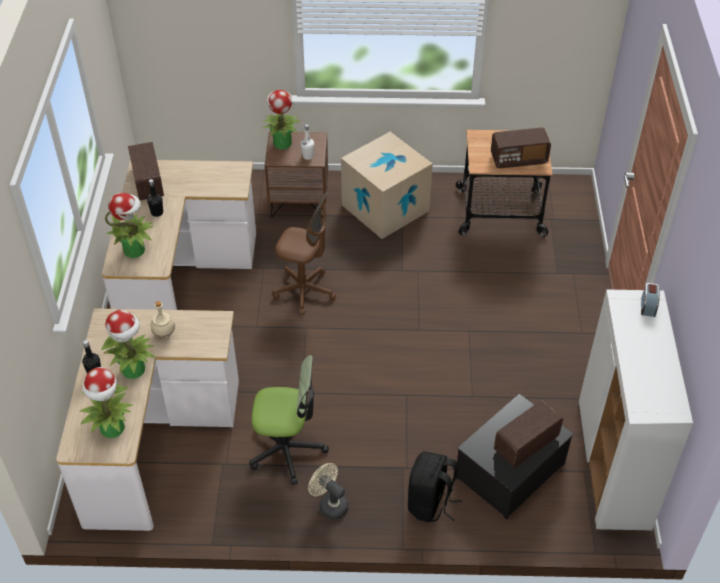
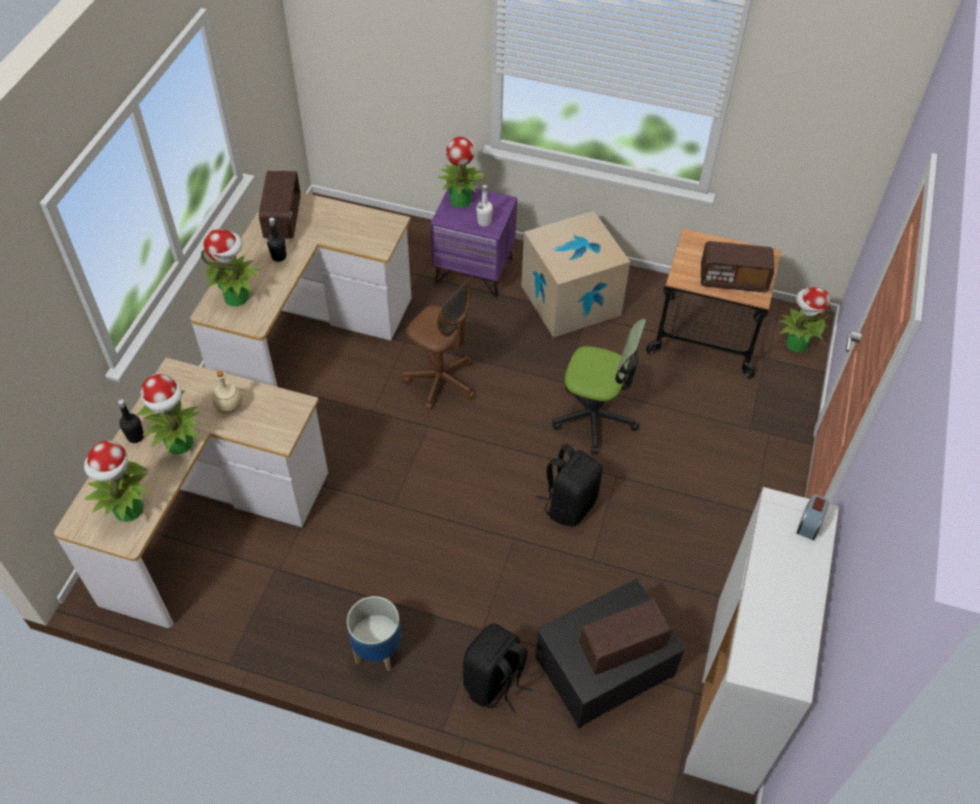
camera: 15 degrees right, 5 degrees up
office chair [249,355,329,485] -> office chair moved to [552,319,646,455]
brown nightstand [265,132,328,217] -> purple nightstand [430,188,517,297]
beige fan [308,463,349,520] -> planter [347,596,401,671]
none -> black backpack [536,444,603,527]
none -> potted plant [779,287,832,353]

